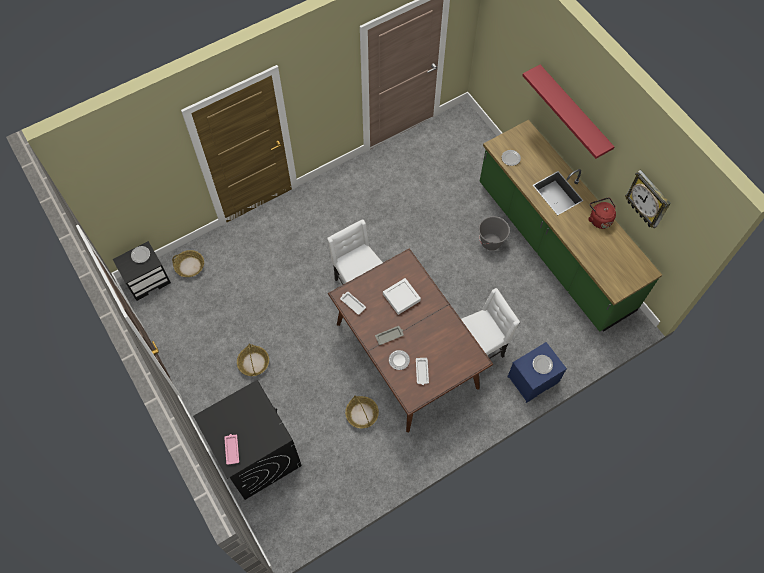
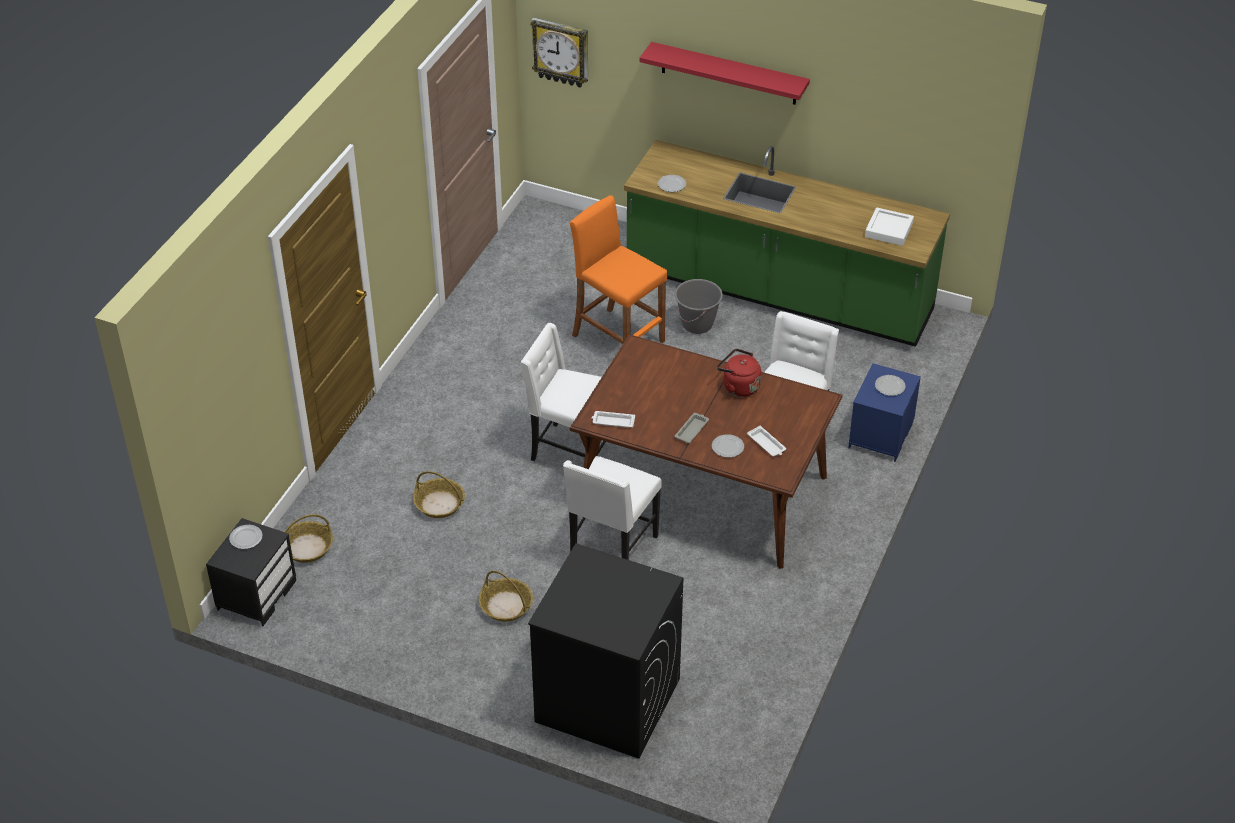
camera: 35 degrees left, 20 degrees down
pink tray [224,434,239,465] -> none
basket [345,396,379,429] -> basket moved to [413,471,465,518]
white tray [383,278,421,315] -> white tray moved to [865,207,914,246]
red kettle [588,198,616,229] -> red kettle moved to [717,349,761,397]
wall clock [625,170,671,228] -> wall clock moved to [530,18,588,88]
none -> white chair [563,456,662,560]
none -> orange stool [570,195,667,344]

